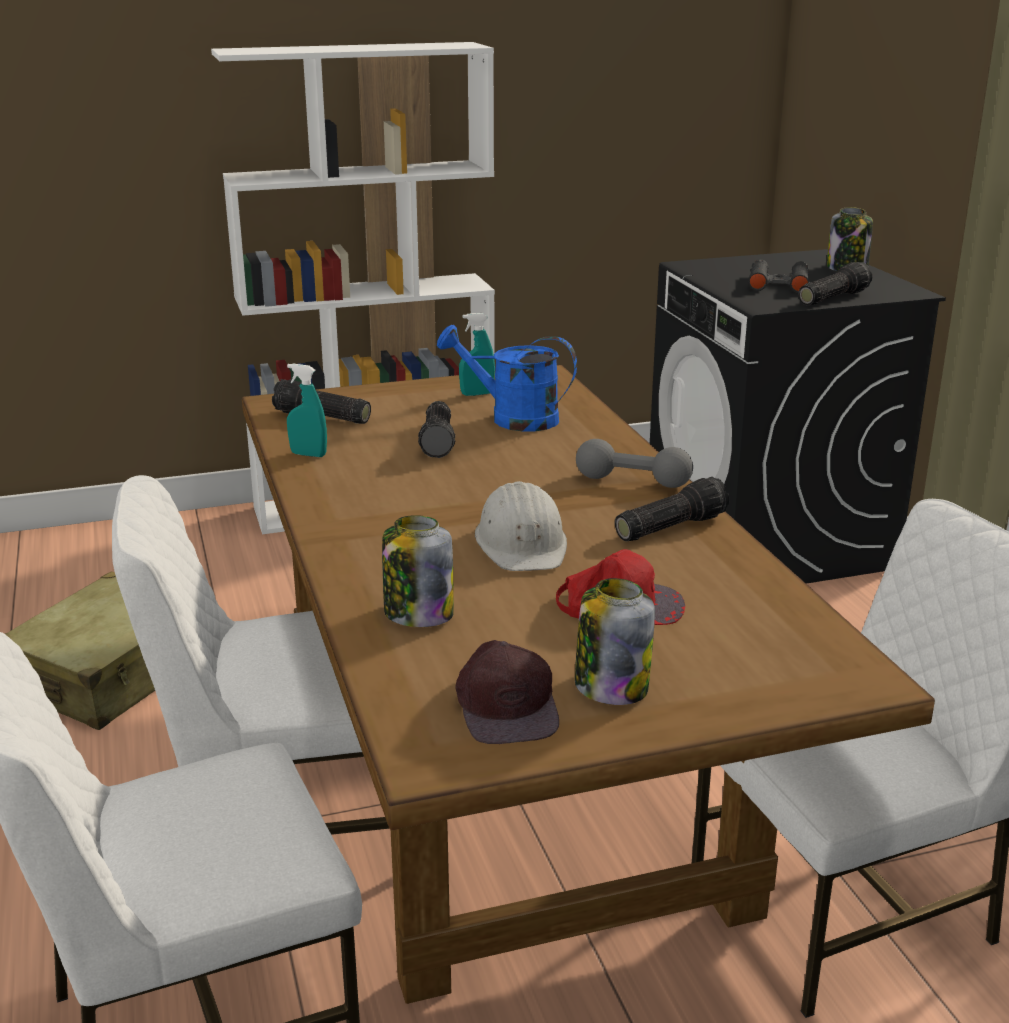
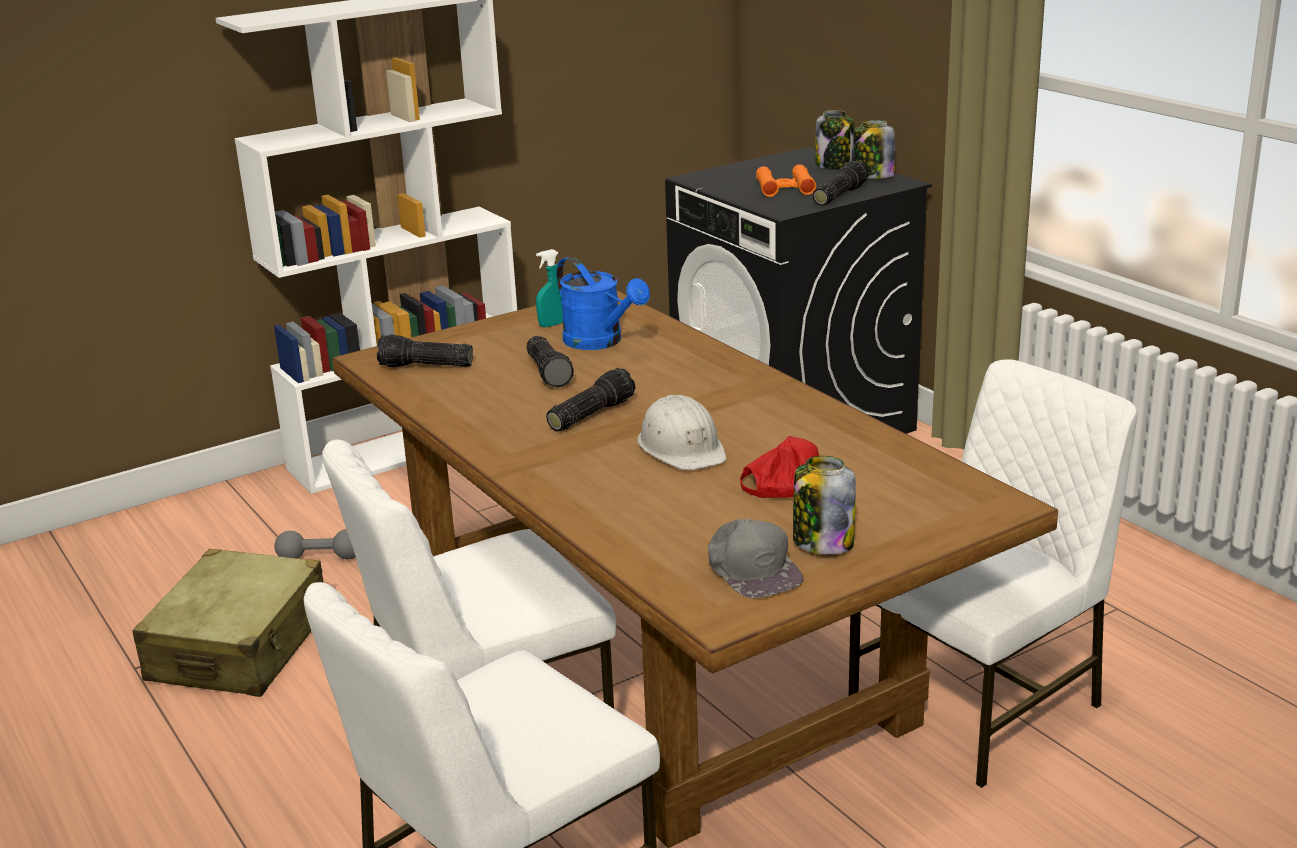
camera: 15 degrees left, 0 degrees up
turquoise spray bottle [287,364,327,457] -> none
jar [382,515,454,627] -> jar moved to [853,120,895,179]
blue watering can [437,325,577,431] -> blue watering can turned 135 degrees counterclockwise [556,257,650,350]
brown cap [455,640,559,744] -> grey cap [708,518,804,598]
grey dumbbell [576,439,693,488] -> grey dumbbell moved to [274,529,356,559]
flashlight [615,477,729,541] -> flashlight moved to [546,368,635,431]
black binoculars [748,259,809,293] -> orange binoculars [756,164,816,197]

